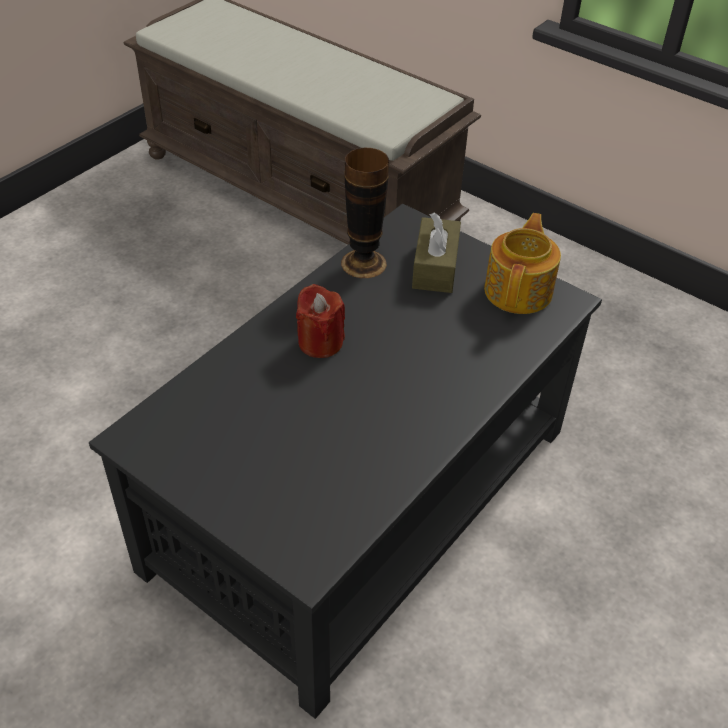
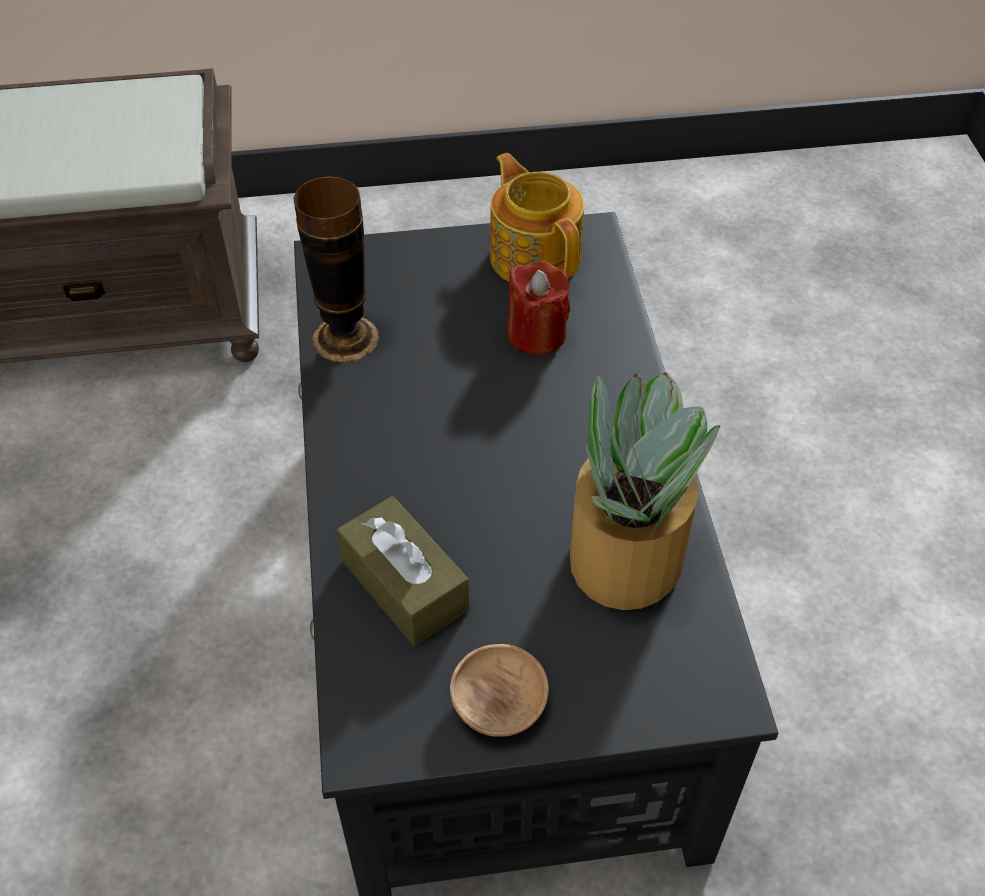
camera: 45 degrees left, 5 degrees up
red candle [296,284,345,358] -> red candle moved to [506,260,570,355]
brown tissue box [412,213,461,293] -> brown tissue box moved to [337,496,470,646]
none -> brown bowl [450,644,549,737]
none -> potted plant [570,372,720,610]

